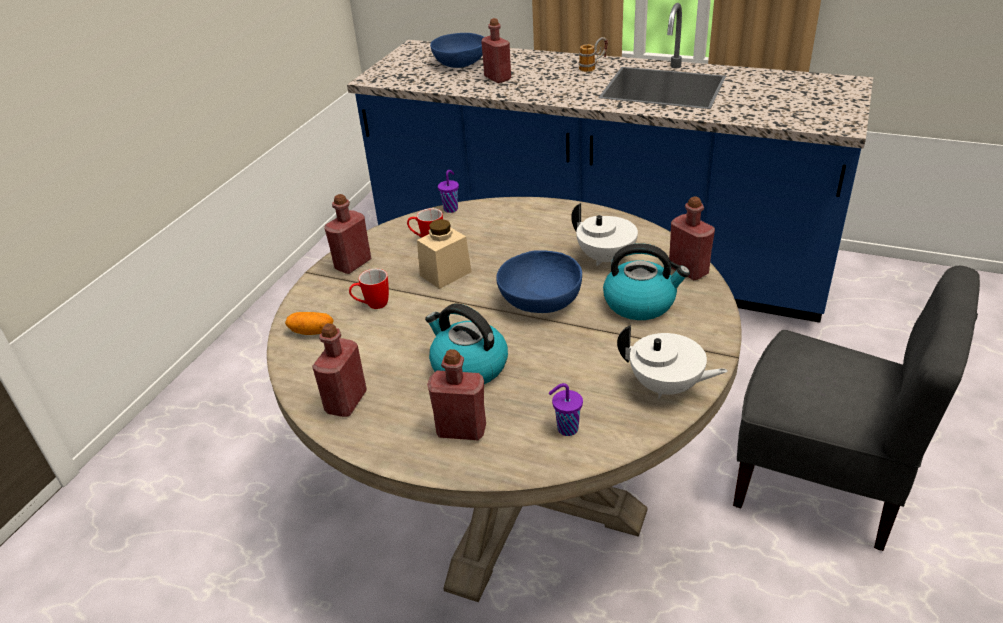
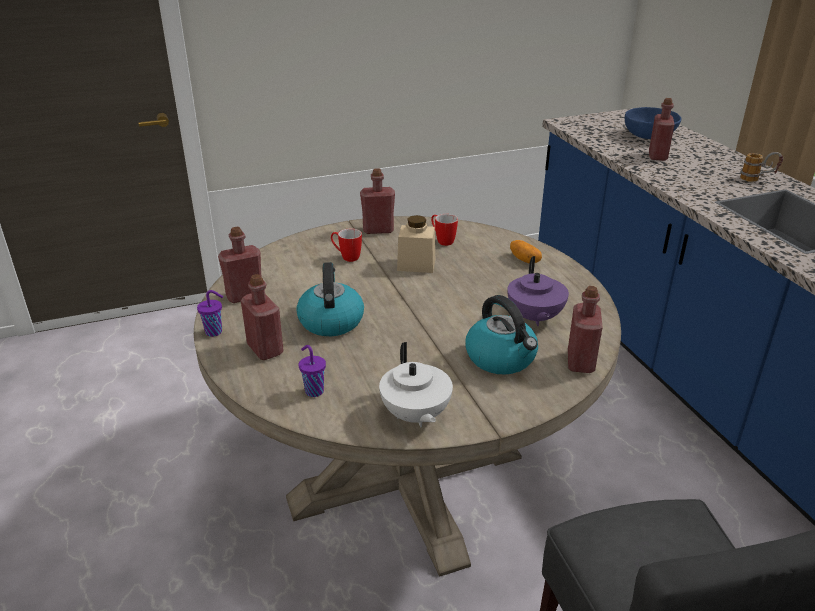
camera: 45 degrees right, 5 degrees down
potato [285,312,334,335] -> potato moved to [510,240,542,264]
purple cup [438,170,459,213] -> purple cup moved to [197,290,223,337]
blue bowl [496,250,582,313] -> none
white teapot [571,203,638,266] -> purple teapot [507,256,569,326]

